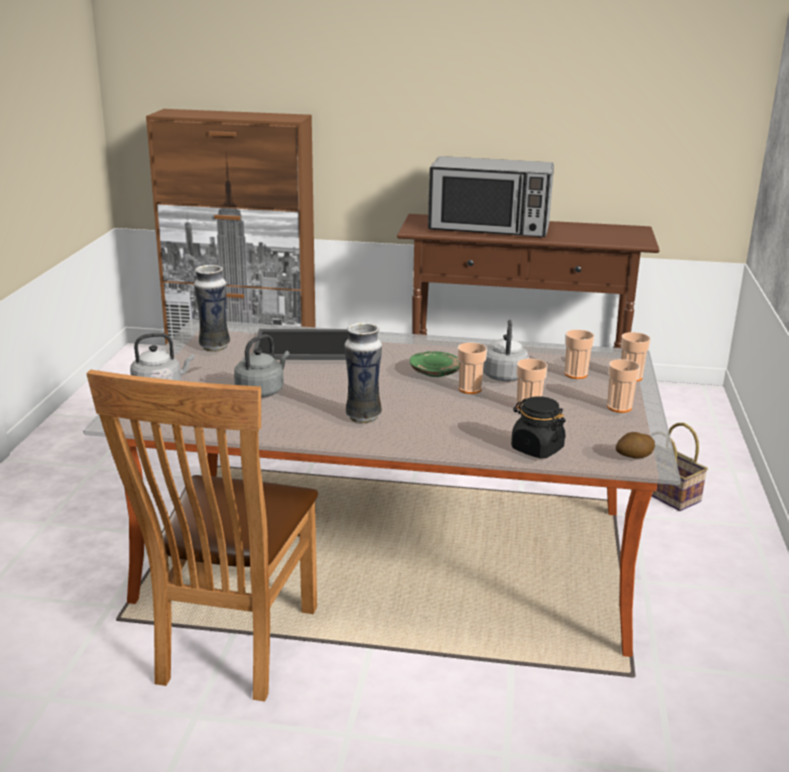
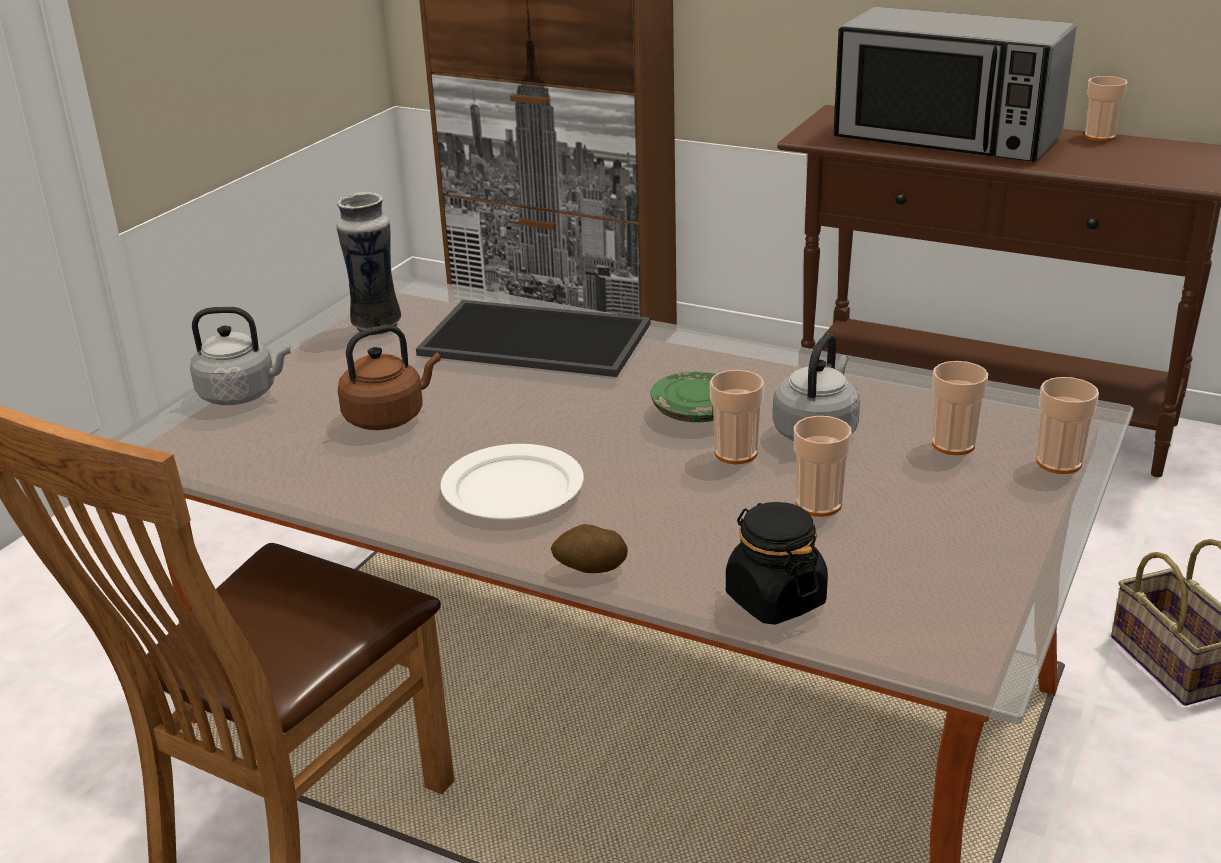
camera: 20 degrees right, 5 degrees up
grey kettle [234,334,289,397] -> brown kettle [338,325,441,430]
vase [344,323,382,424] -> white plate [440,444,584,519]
cup [607,359,640,413] -> cup moved to [1085,76,1128,141]
potato [616,432,655,459] -> potato moved to [551,524,628,573]

